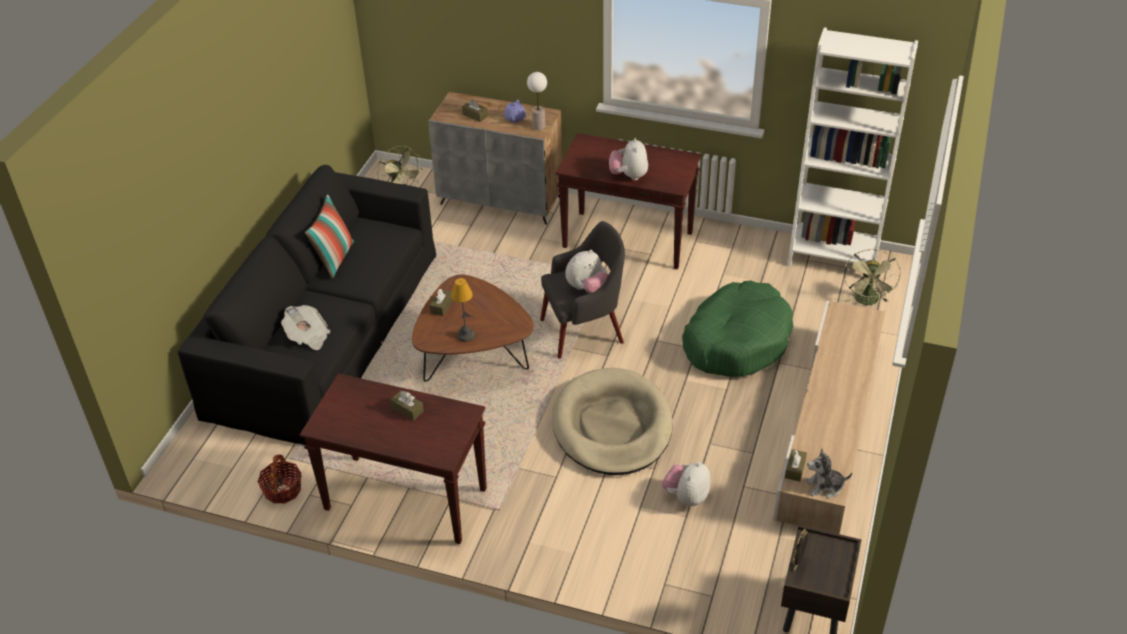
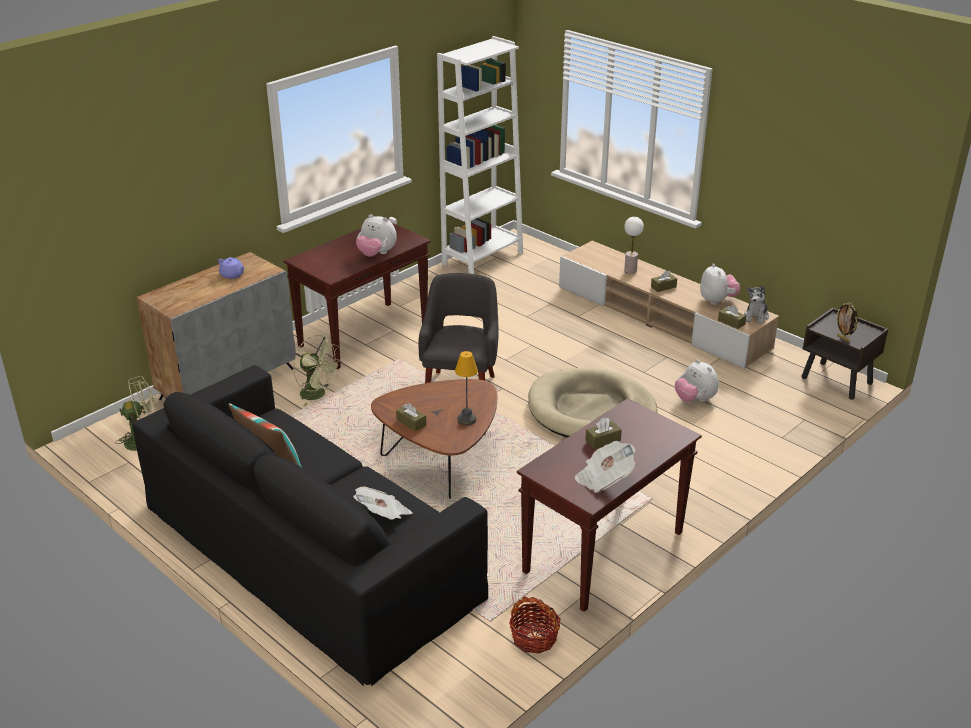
camera: 65 degrees left, 10 degrees down
brown tissue box [462,99,488,122] -> brown tissue box moved to [651,270,677,292]
table lamp [527,72,547,130] -> table lamp moved to [624,217,644,274]
plush toy [565,250,608,293] -> plush toy moved to [700,264,740,305]
green dog bed [682,280,794,377] -> none
green fan [844,249,901,305] -> green fan moved to [293,335,342,407]
none -> newspaper [575,441,636,493]

